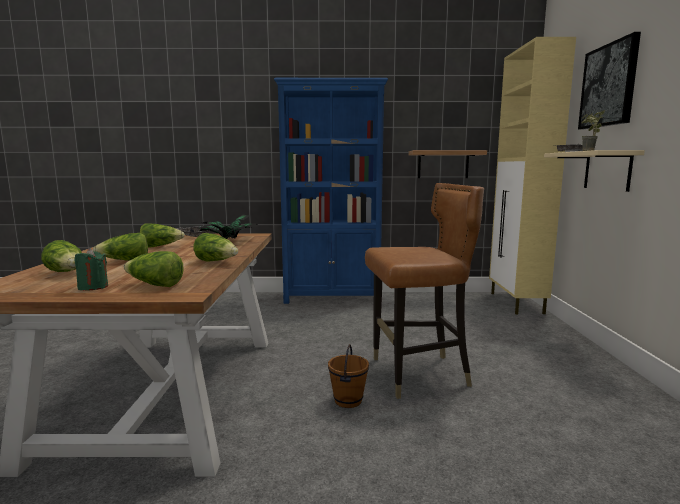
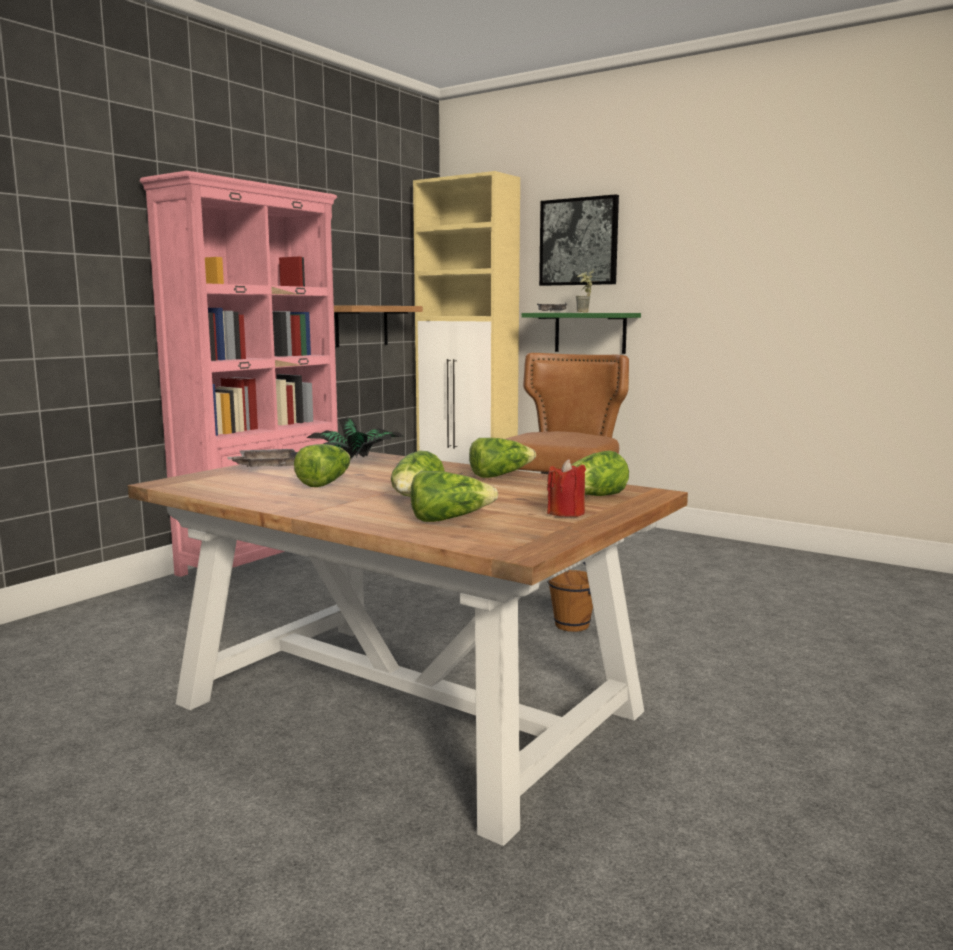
camera: 55 degrees left, 0 degrees up
green candle [74,248,108,290] -> red candle [547,459,586,517]
blue bookcase [274,78,388,304] -> pink bookcase [140,171,338,577]
beige shelf [544,150,645,192] -> green shelf [521,313,641,354]

